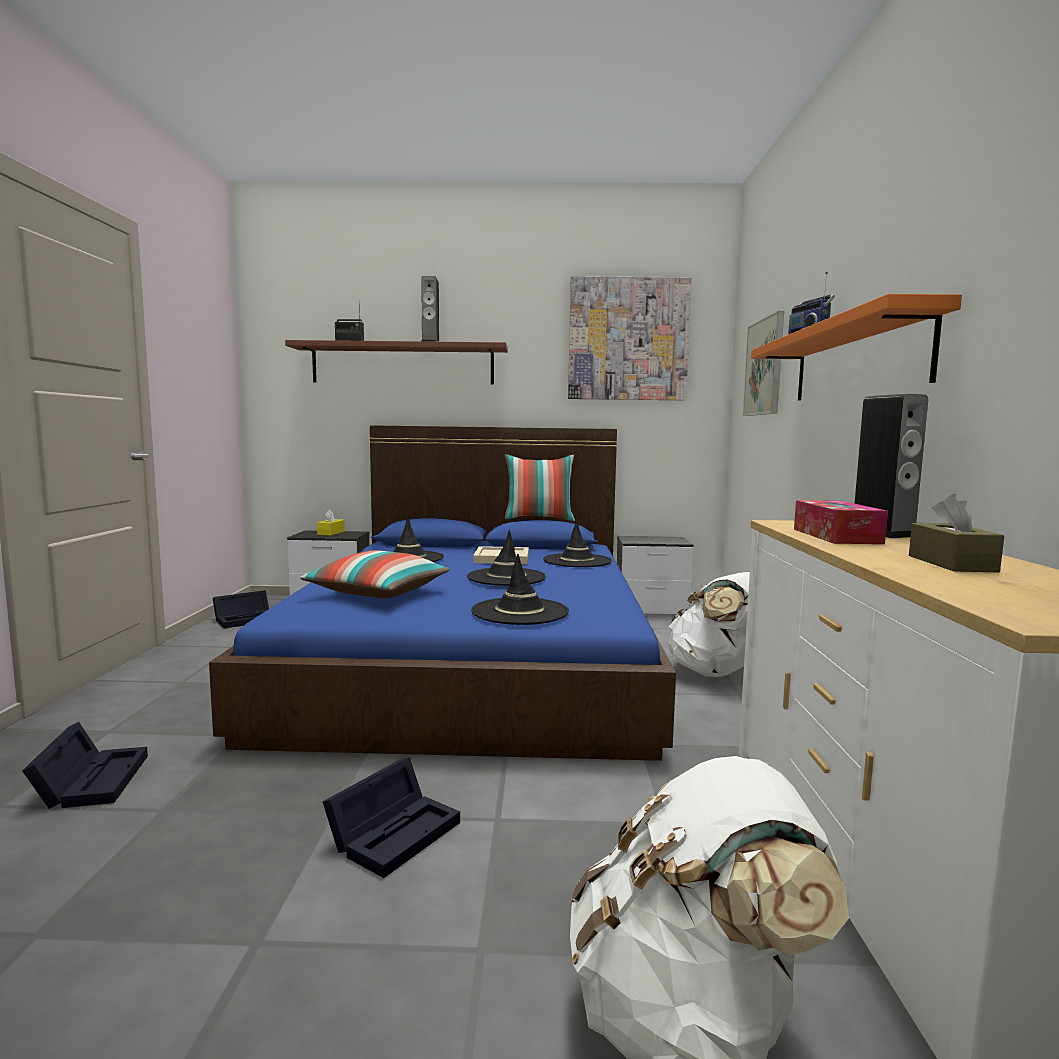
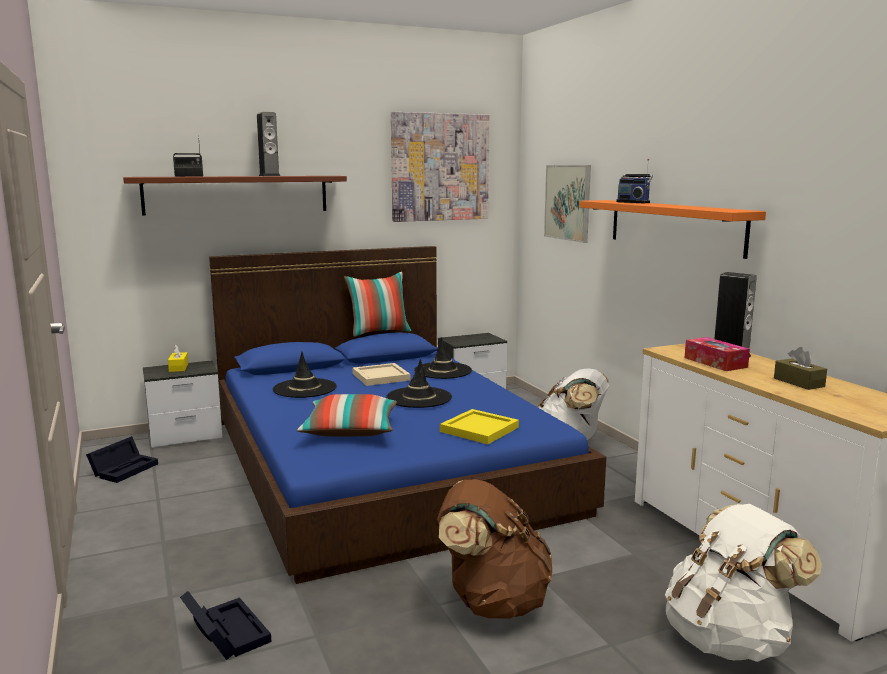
camera: 25 degrees left, 5 degrees up
black storage box [323,757,460,878] -> brown backpack [437,479,552,619]
black hat [471,554,569,625] -> yellow tray [440,409,519,444]

